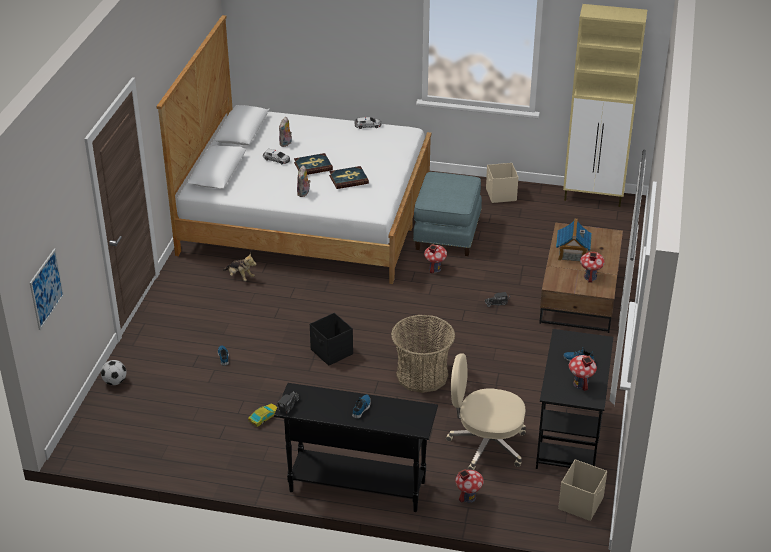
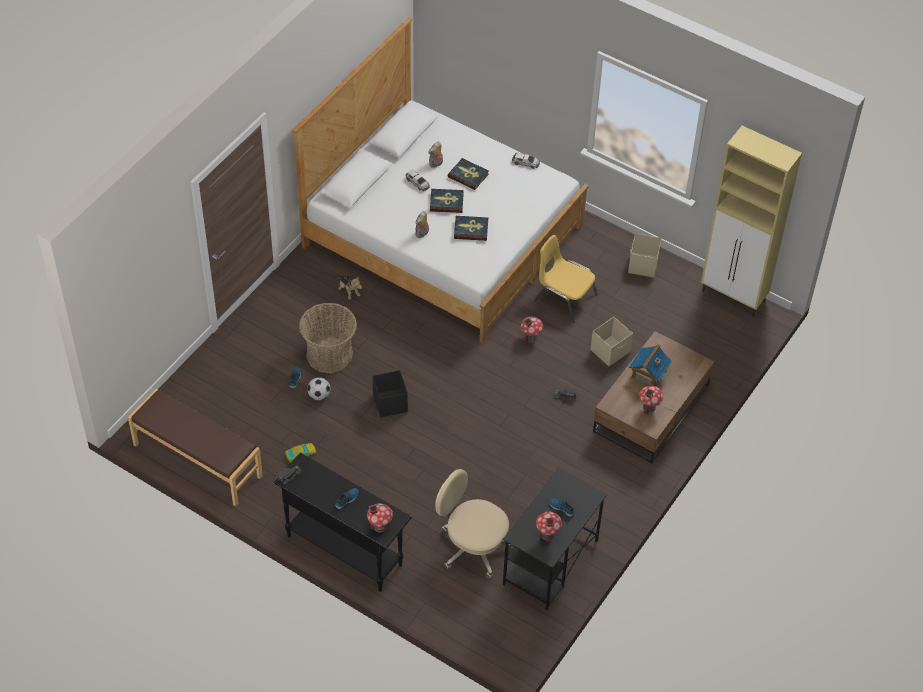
camera: 20 degrees right, 15 degrees up
picture [30,249,64,330] -> none
football [101,360,126,385] -> football moved to [307,377,330,400]
basket [391,314,455,393] -> basket moved to [299,303,357,373]
blue ottoman [413,172,482,256] -> yellow chair [534,235,597,323]
toy house [455,469,484,503] -> toy house moved to [367,503,393,533]
beige storage box [558,459,607,521] -> beige storage box moved to [590,317,633,366]
none -> brown bench [128,389,263,506]
none -> book [448,158,489,190]

